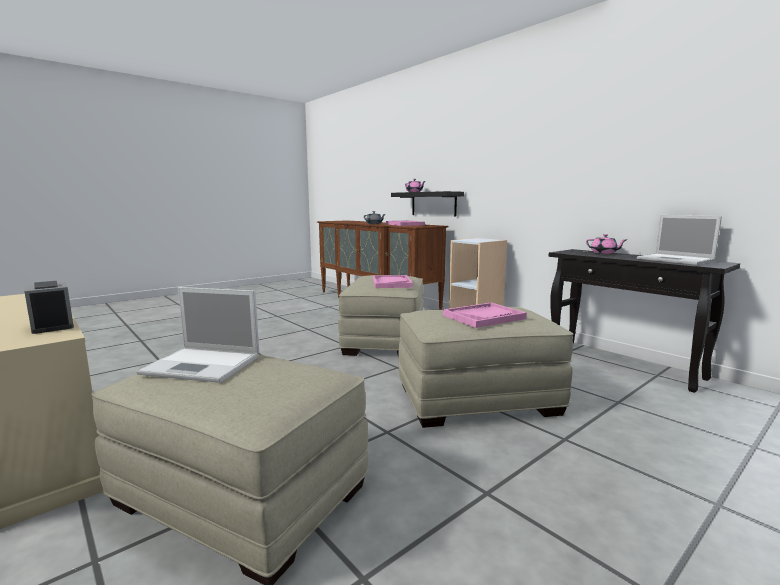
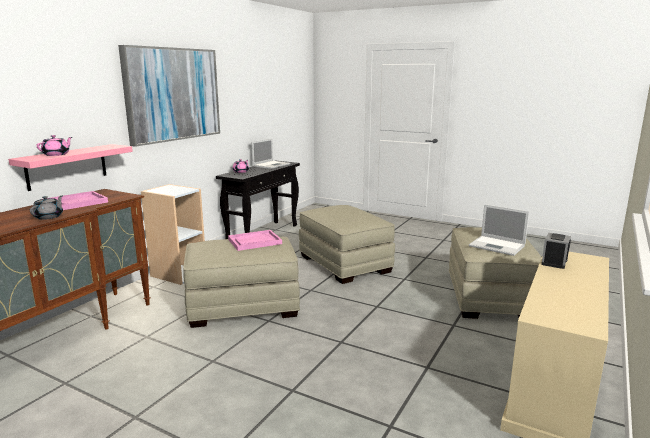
camera: 110 degrees left, 5 degrees up
laptop [136,287,259,383] -> laptop turned 135 degrees clockwise [469,204,529,256]
black shelf [391,191,464,217] -> pink shelf [8,144,133,191]
pink tray [443,303,527,328] -> none
none -> picture [118,45,220,147]

